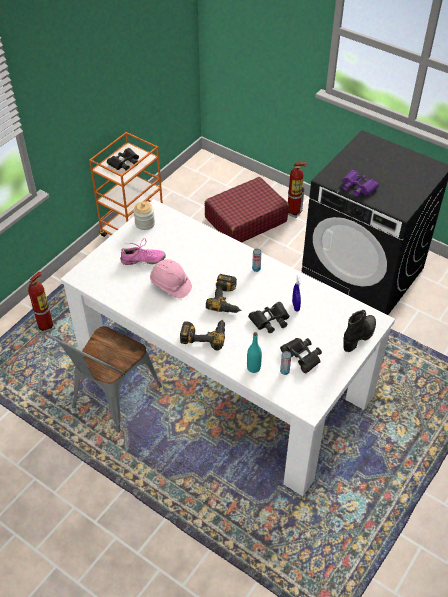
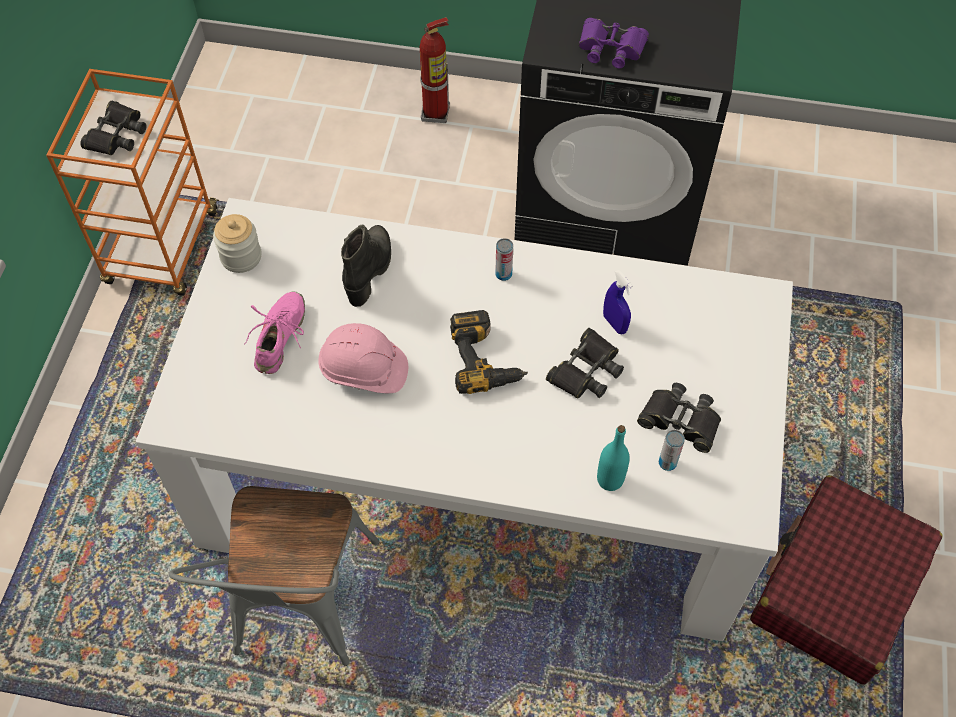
camera: 25 degrees left, 10 degrees up
fire extinguisher [28,272,55,333] -> none
pink shoe [120,238,166,265] -> pink shoe turned 45 degrees counterclockwise [245,291,305,374]
power drill [180,319,225,351] -> none
red suitcase [205,177,289,243] -> red suitcase moved to [750,475,943,685]
black boot [343,310,376,352] -> black boot moved to [341,224,391,307]

